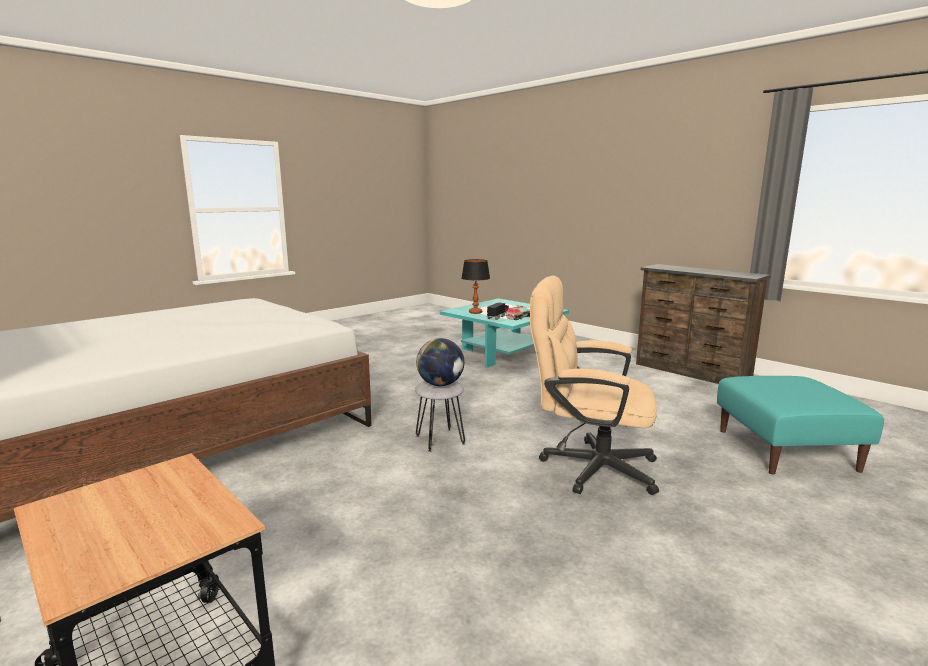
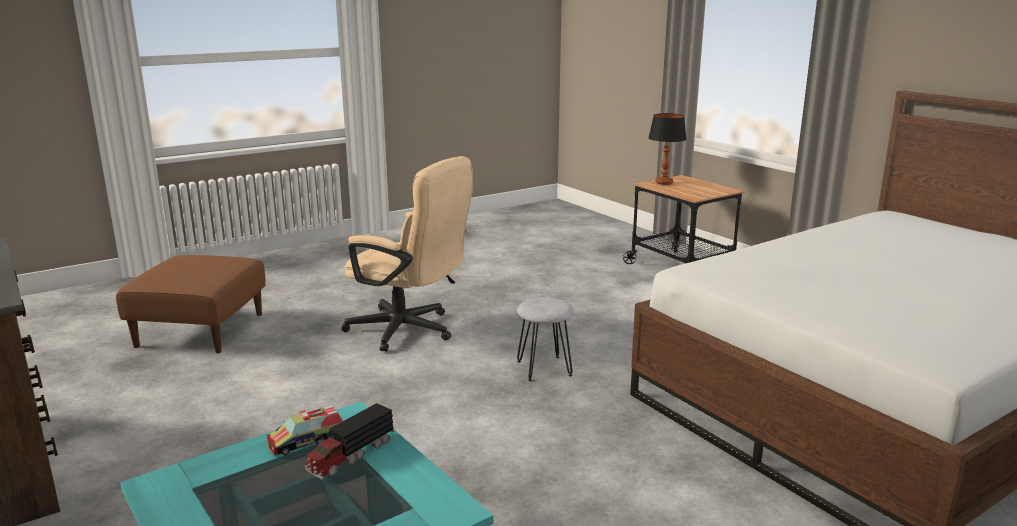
camera: 170 degrees left, 5 degrees up
globe [416,338,464,386] -> none
table lamp [461,259,490,314] -> table lamp moved to [648,113,686,185]
turquoise ottoman [717,376,884,475] -> brown ottoman [116,255,266,353]

